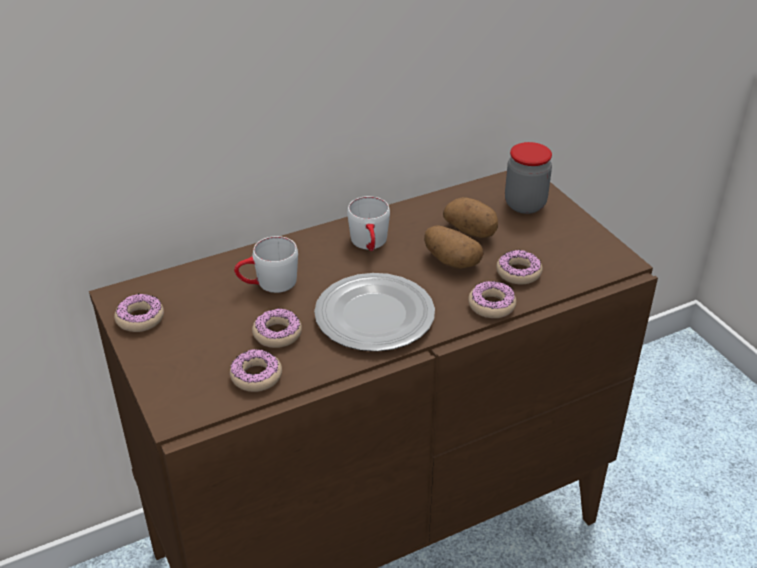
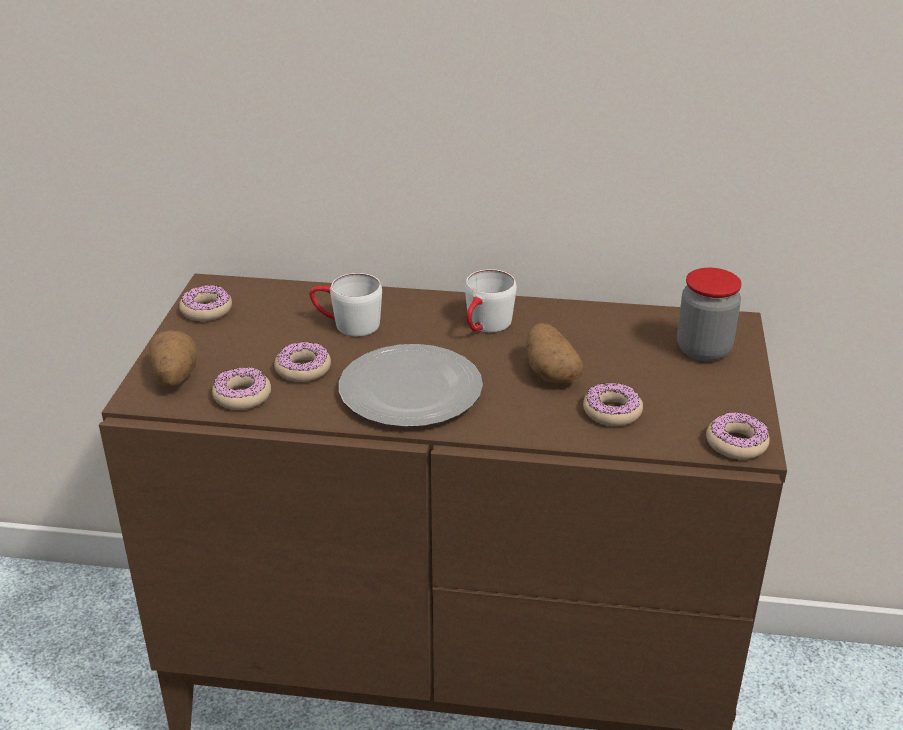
camera: 35 degrees right, 5 degrees down
potato [443,197,498,238] -> potato moved to [149,330,197,388]
donut [468,281,516,318] -> donut moved to [706,412,770,459]

